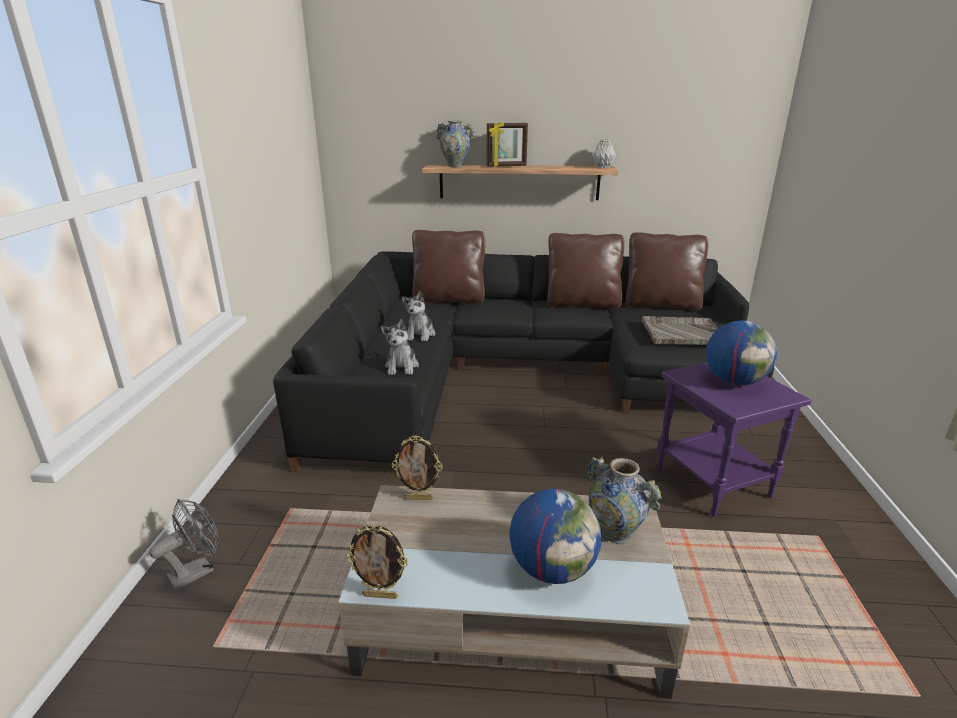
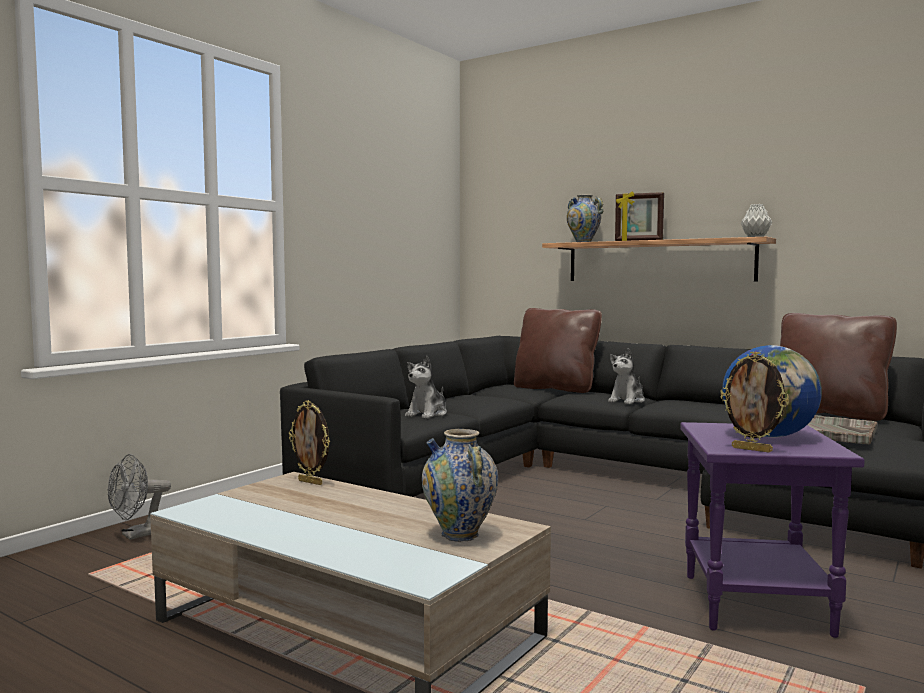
camera: 30 degrees right, 20 degrees down
grey fan [149,499,219,590] -> grey fan turned 150 degrees clockwise [108,454,171,540]
picture frame [345,524,408,599] -> picture frame moved to [721,351,789,452]
plush toy [402,291,435,342] -> plush toy moved to [608,348,645,404]
globe [509,489,601,584] -> none
brown pillow [547,233,624,309] -> none

